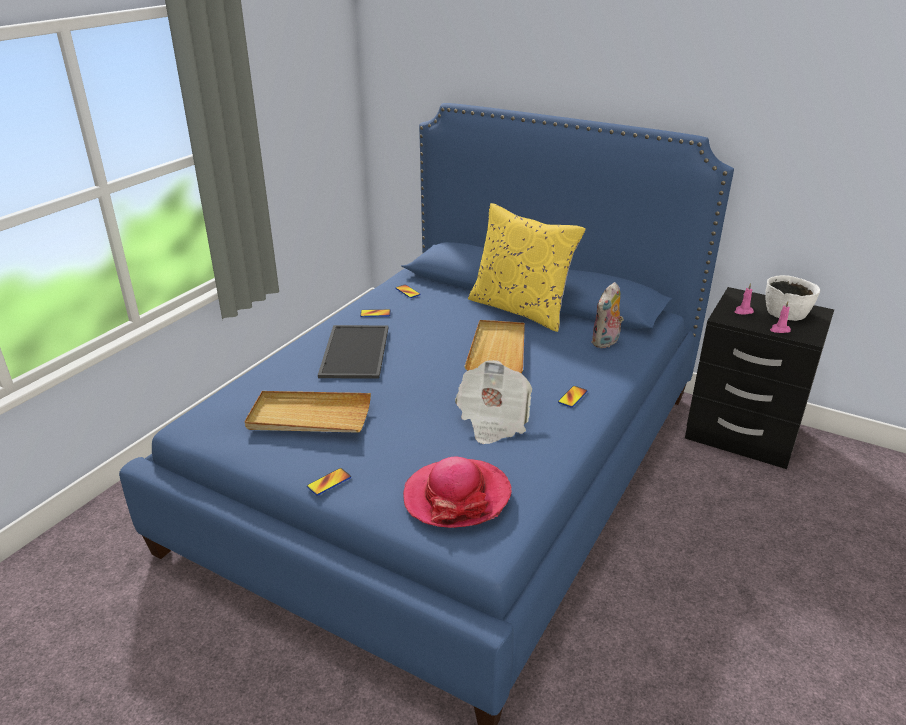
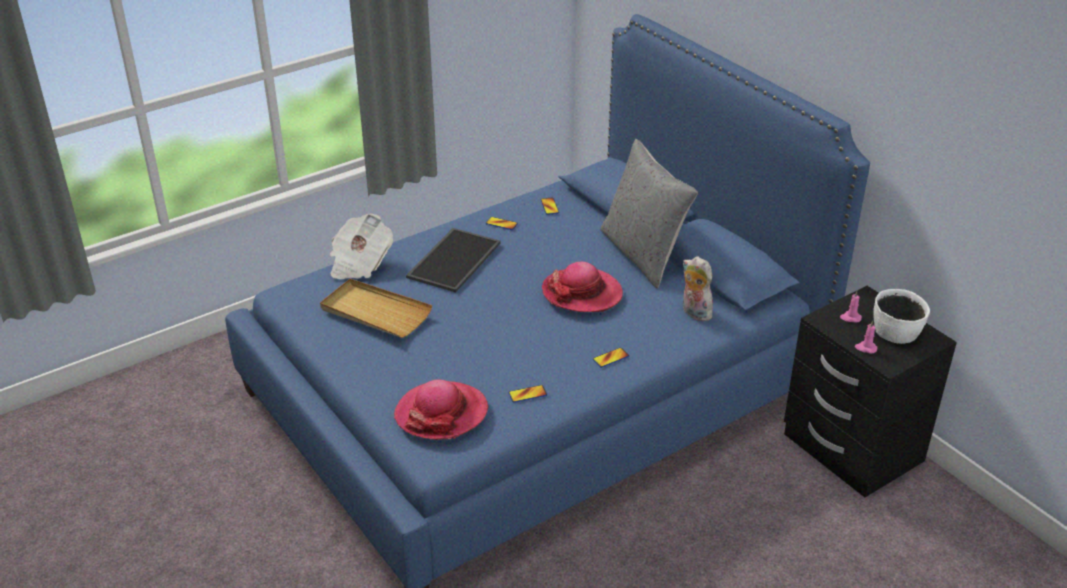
camera: 25 degrees right, 5 degrees up
phone [307,468,351,495] -> phone moved to [509,385,547,403]
newspaper [455,360,532,444] -> newspaper moved to [330,213,393,279]
beige tray [464,320,525,373] -> hat [542,262,623,312]
yellow pillow [468,203,586,332] -> grey pillow [600,139,698,288]
plush toy [591,282,624,348] -> plush toy turned 75 degrees clockwise [682,256,715,321]

